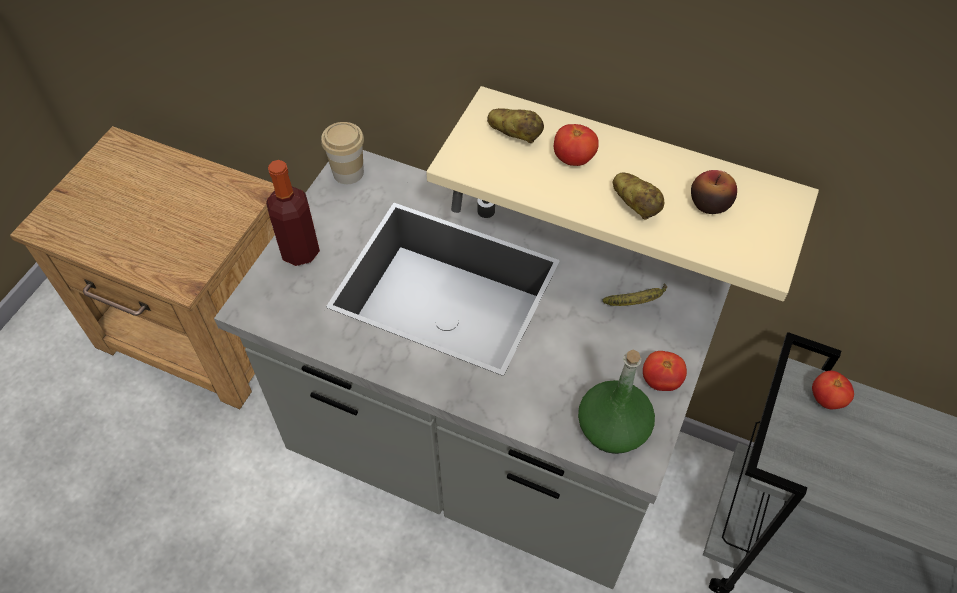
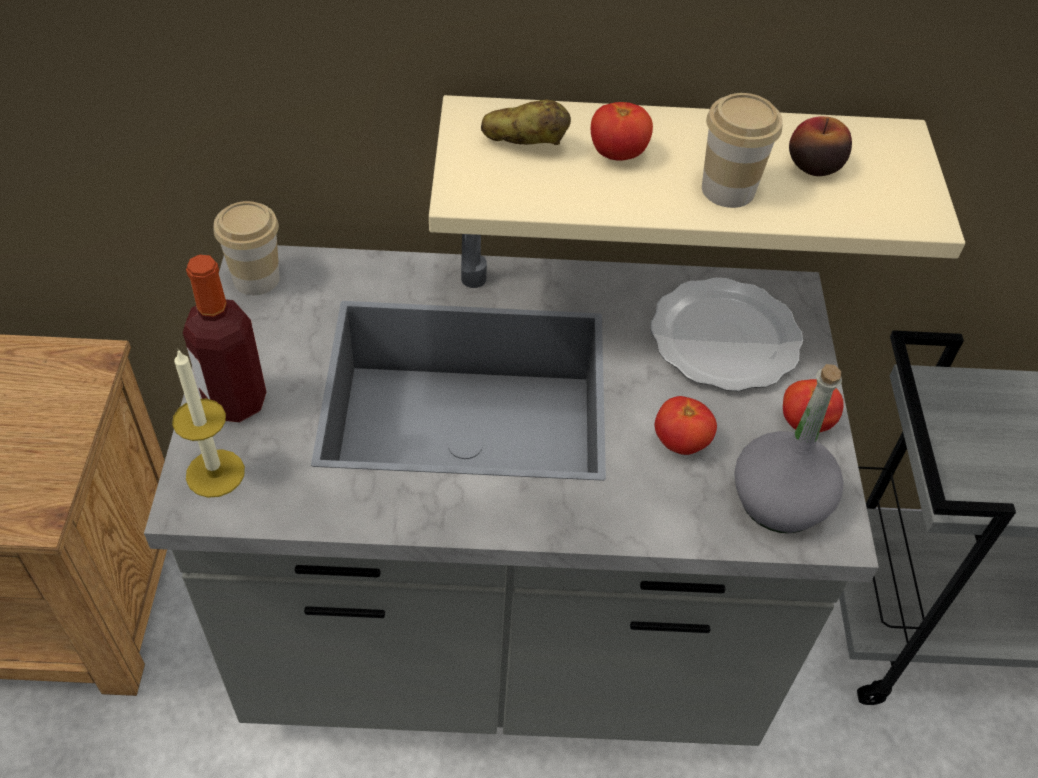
camera: 25 degrees left, 5 degrees down
green bottle [578,349,655,454] -> grey bottle [734,364,844,533]
banana [603,283,667,306] -> plate [651,278,803,391]
potato [612,173,665,220] -> cup [702,93,783,208]
tomato [812,371,854,409] -> tomato moved to [655,396,717,455]
none -> candle [172,349,245,498]

